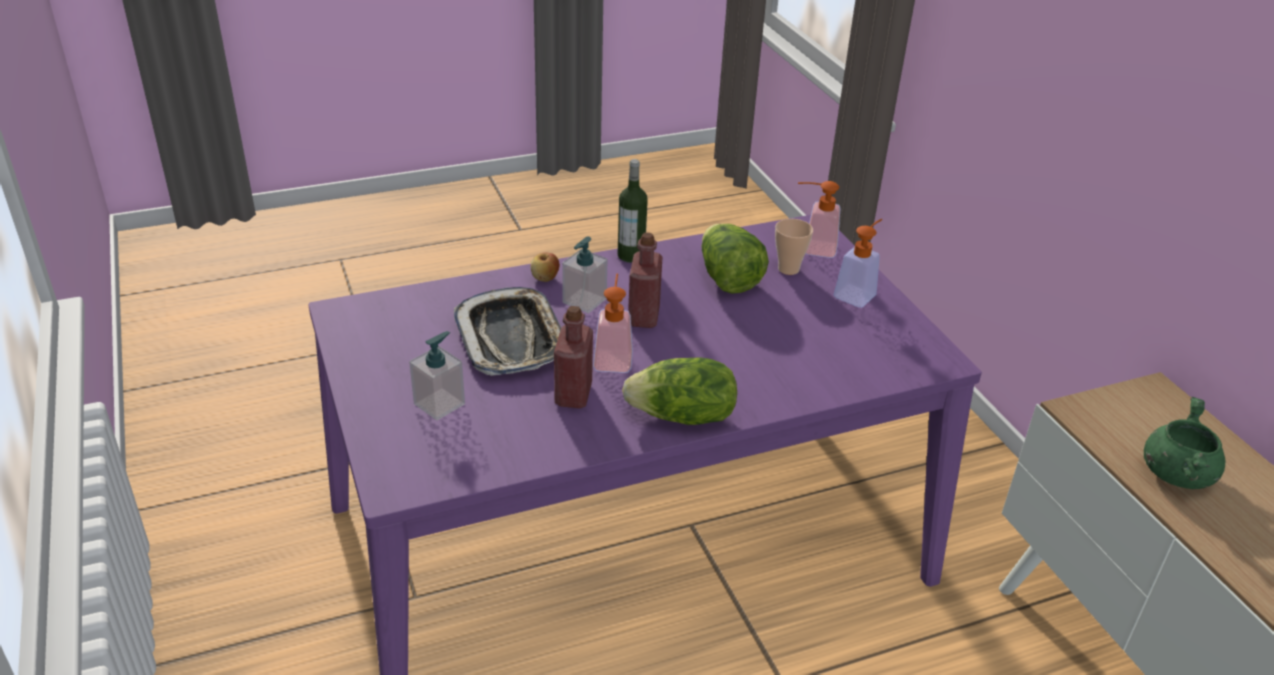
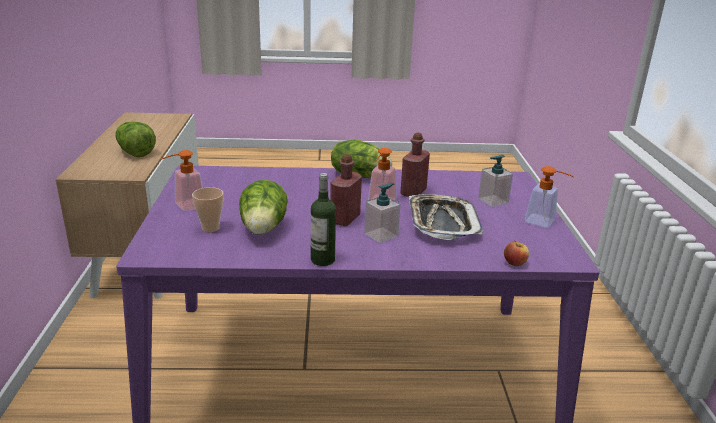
camera: 160 degrees left, 10 degrees down
apple [531,252,560,282] -> apple moved to [504,240,529,266]
soap dispenser [798,181,841,258] -> soap dispenser moved to [525,166,574,228]
green cooking pot [1144,397,1225,489] -> lettuce [115,121,156,157]

